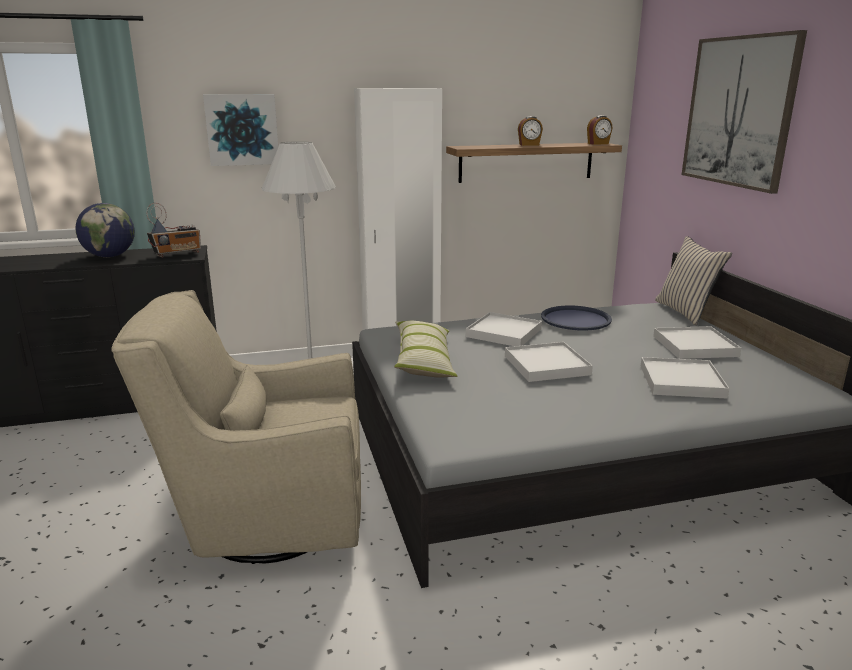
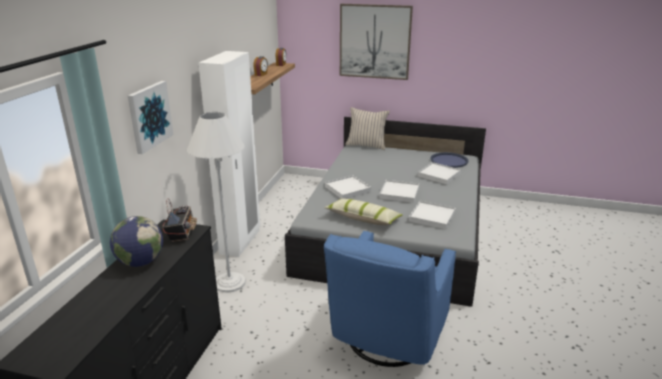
camera: 60 degrees left, 5 degrees up
beige armchair [111,290,361,564] -> blue armchair [324,231,456,367]
blue tray [541,306,612,330] -> blue tray moved to [430,152,469,168]
white tray [653,326,741,359] -> white tray moved to [409,201,456,229]

